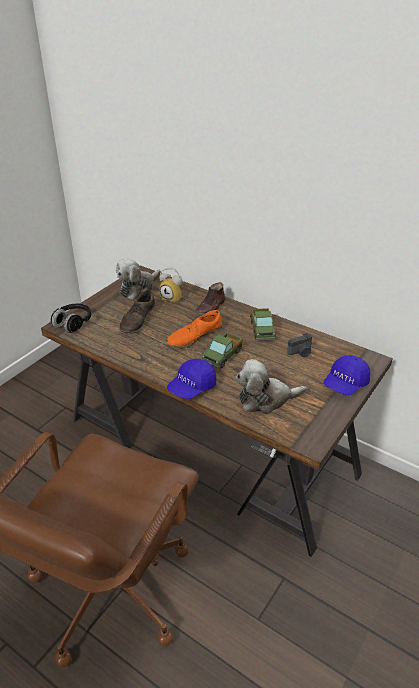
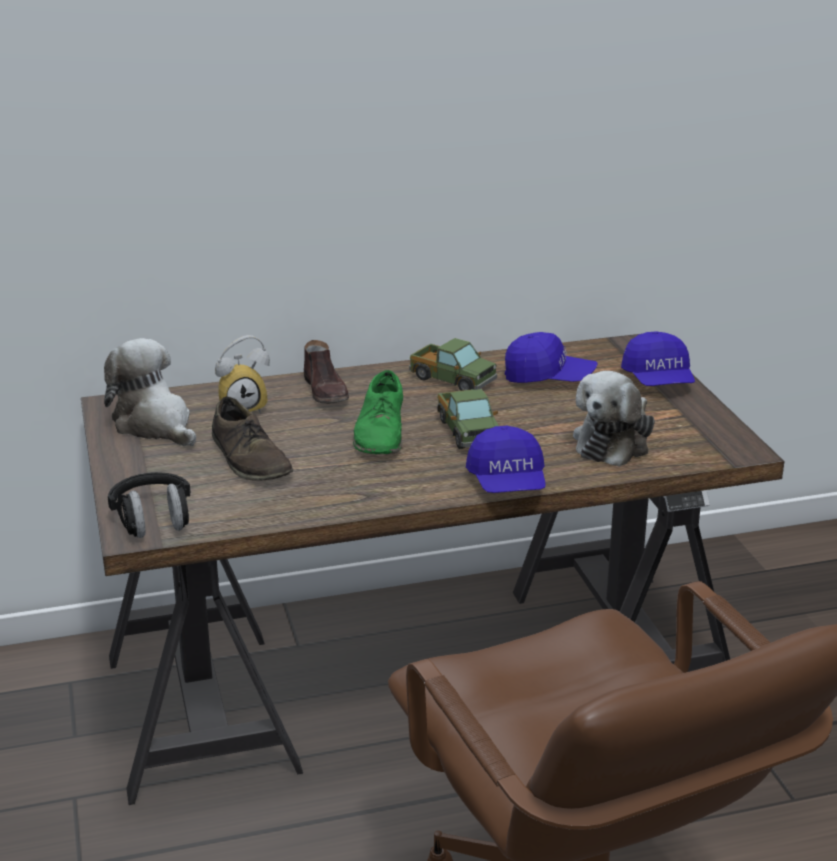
camera: 50 degrees left, 10 degrees down
plush toy [116,259,161,300] -> plush toy turned 150 degrees clockwise [104,338,196,446]
orange shoe [167,310,222,348] -> green shoe [353,370,403,454]
camera [287,333,312,357] -> blue cap [505,332,597,383]

